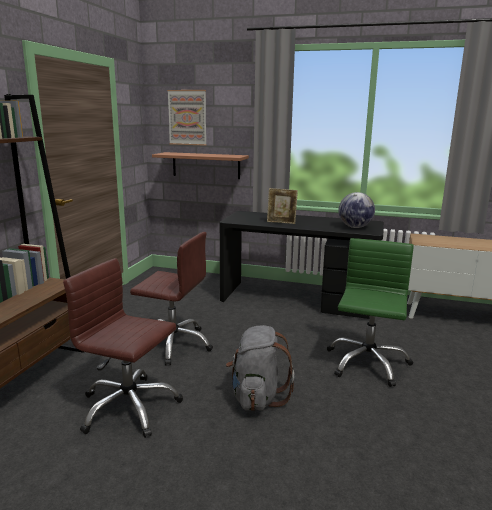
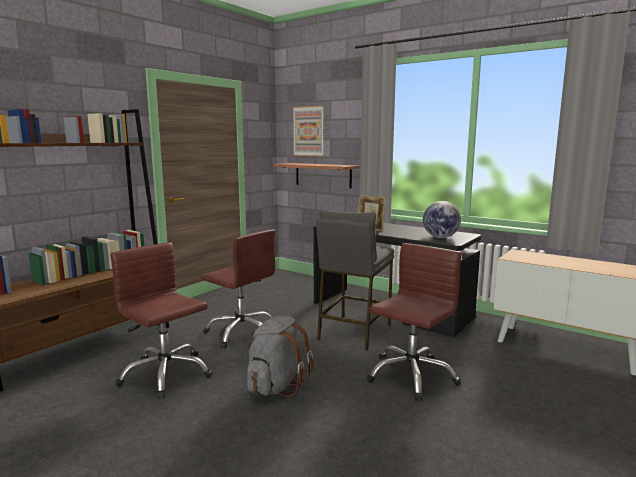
camera: 20 degrees right, 5 degrees down
green office chair [327,238,414,387] -> brown office chair [366,243,462,401]
none -> grey stool [316,210,394,350]

